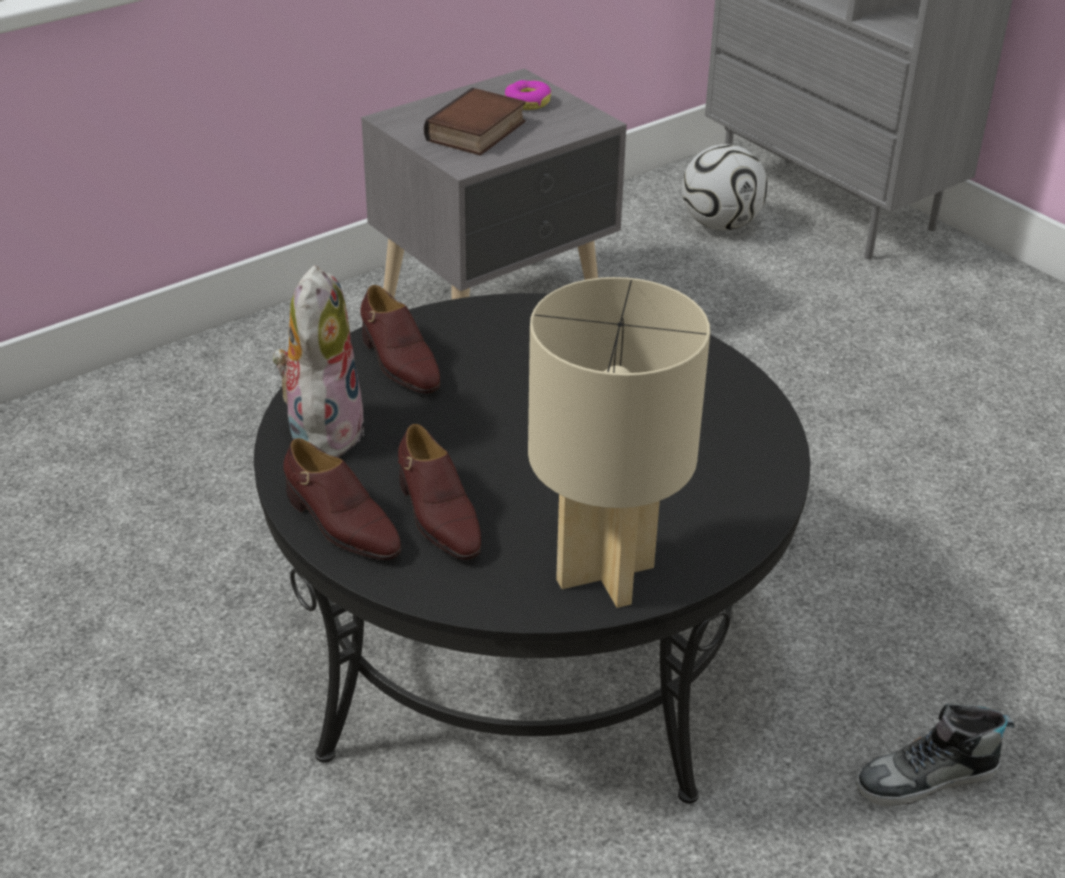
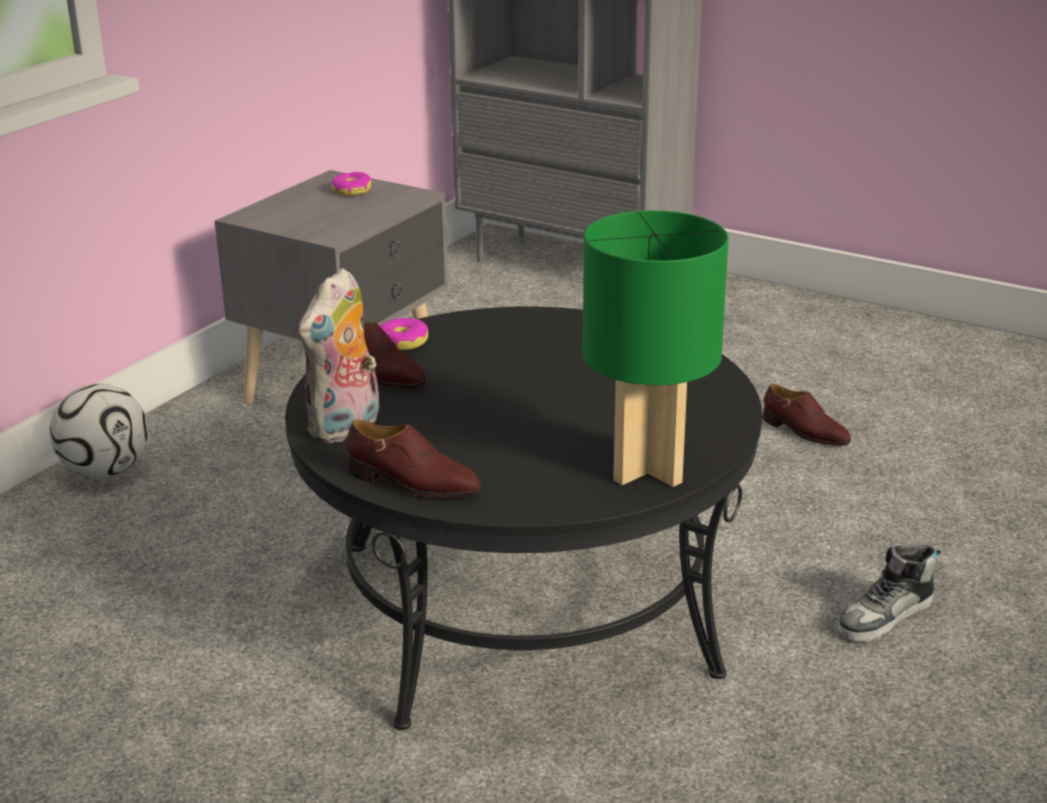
camera: 20 degrees left, 10 degrees down
plush toy [273,265,364,457] -> plush toy turned 135 degrees counterclockwise [299,268,379,443]
brown shoe [398,424,481,560] -> brown shoe moved to [763,384,851,446]
book [424,88,526,155] -> none
beige table lamp [528,277,710,608] -> green table lamp [583,210,729,487]
football [682,144,768,230] -> football moved to [50,384,148,478]
none -> donut [380,318,428,350]

